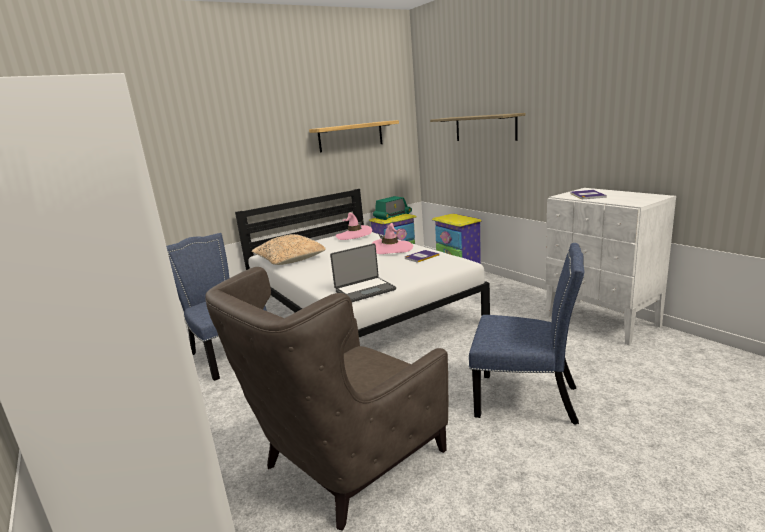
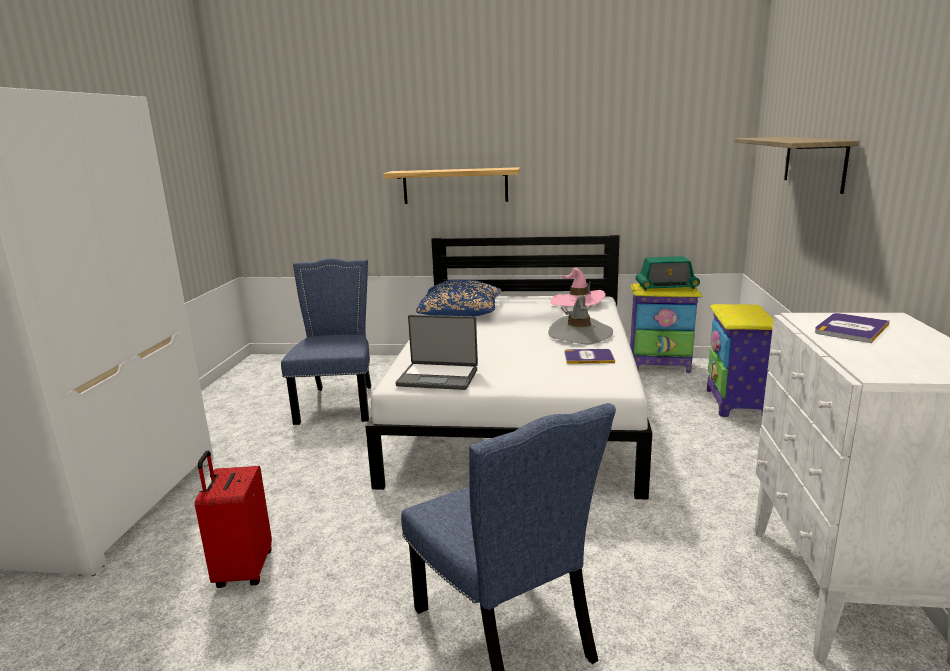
camera: 40 degrees right, 0 degrees up
grey armchair [205,267,448,531] -> red suitcase [195,451,272,588]
beige pillow [252,234,326,265] -> blue pillow [416,280,502,316]
shelf [309,120,399,153] -> shelf moved to [383,167,520,204]
pink hat [372,223,413,254] -> grey hat [548,295,613,344]

